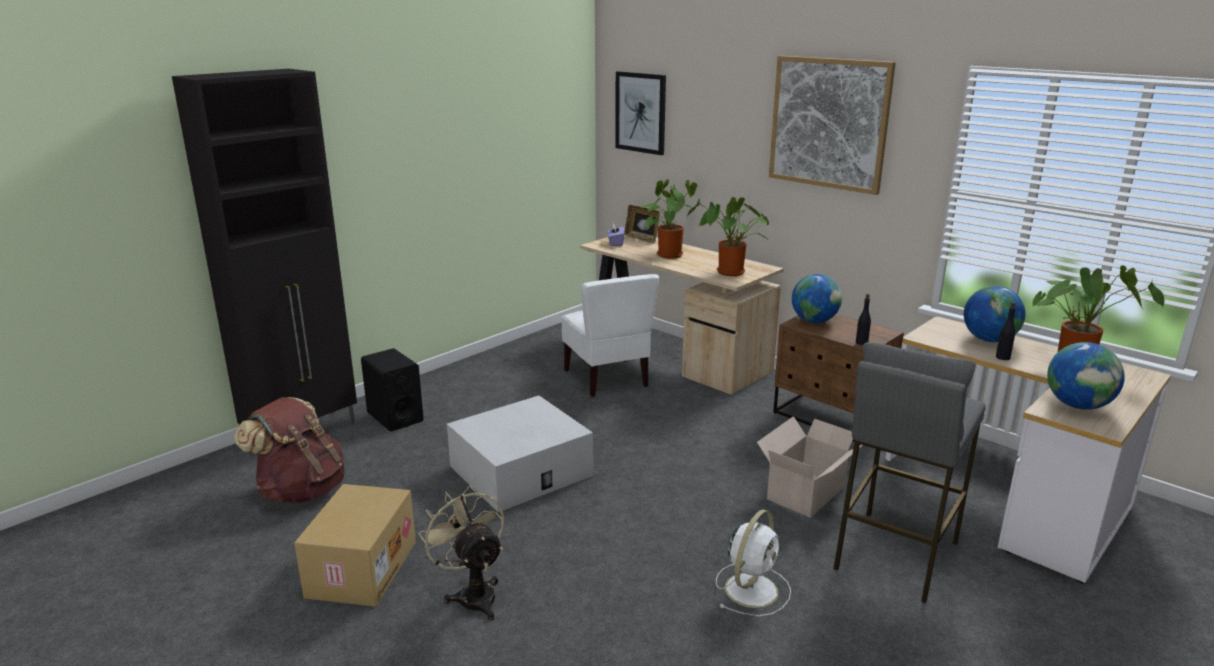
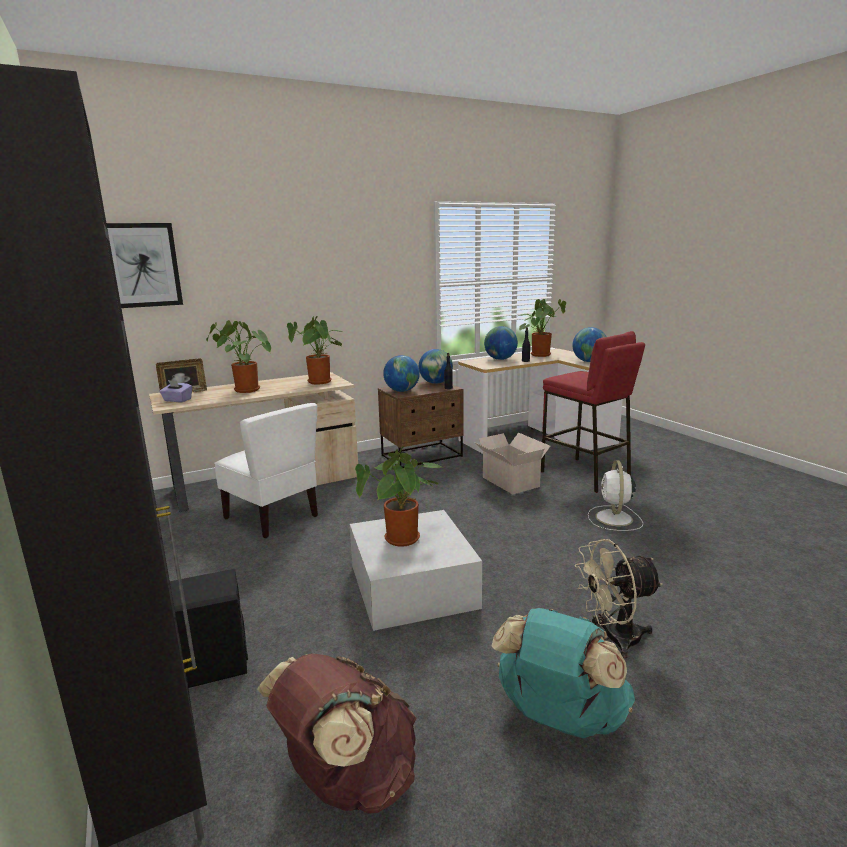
camera: 70 degrees left, 5 degrees down
cardboard box [294,484,416,607] -> turquoise backpack [492,608,635,738]
white chair [561,274,659,397] -> white chair turned 45 degrees clockwise [214,403,318,538]
white fan [716,509,791,616] -> white fan turned 135 degrees counterclockwise [588,460,643,531]
picture [769,56,896,195] -> none
grey stool [834,342,985,604] -> red stool [541,331,645,493]
none -> potted plant [355,446,441,547]
none -> globe [419,349,453,384]

